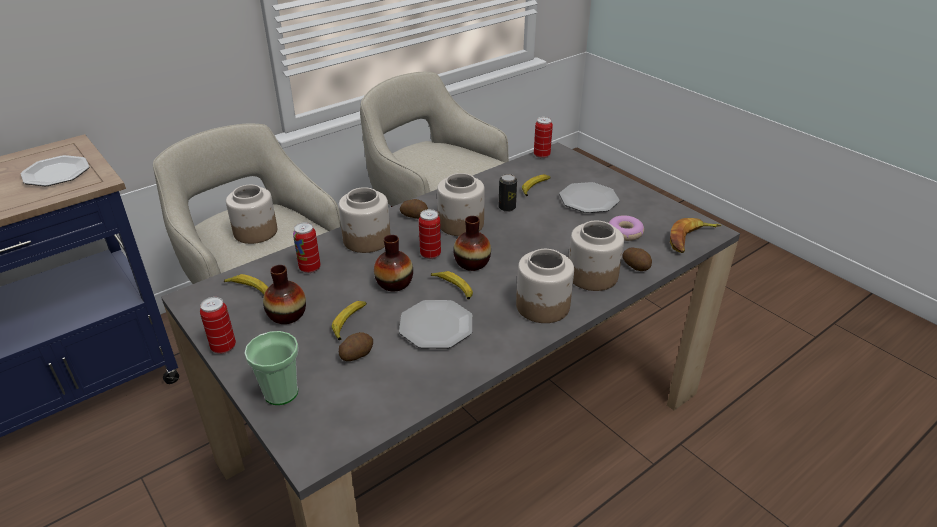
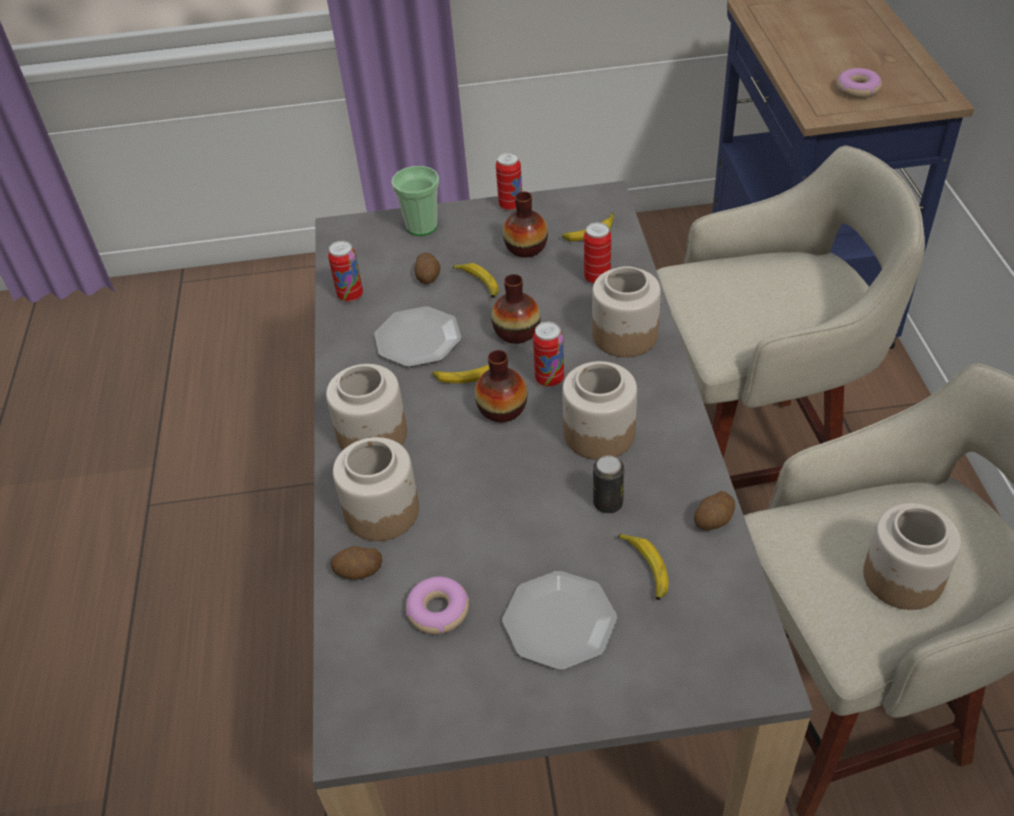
camera: 125 degrees right, 10 degrees up
plate [21,155,89,186] -> donut [837,68,882,98]
jar [226,185,277,244] -> jar moved to [863,503,961,610]
potato [400,199,428,219] -> potato moved to [694,491,735,530]
can [534,117,553,158] -> can moved to [328,241,363,302]
banana [670,218,722,253] -> none

